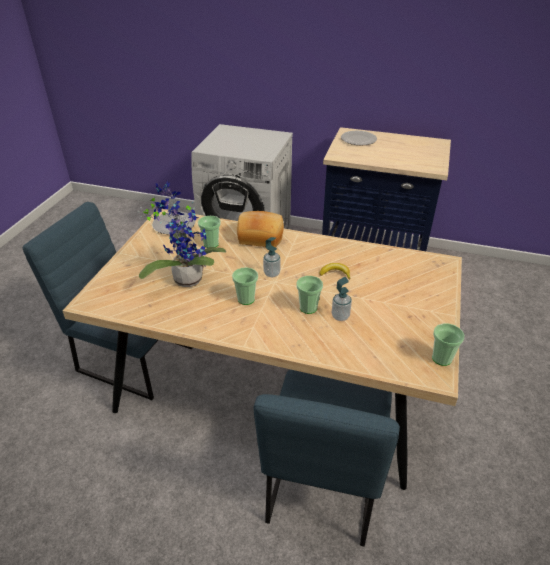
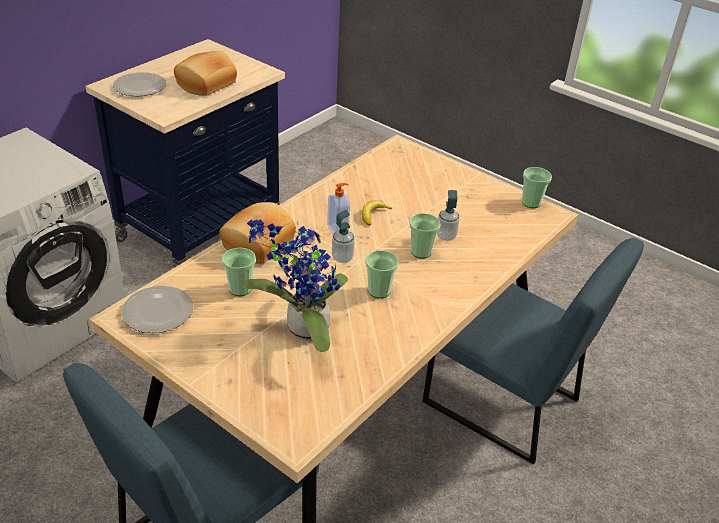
camera: 70 degrees left, 0 degrees up
none -> bread [174,51,237,96]
none -> soap dispenser [327,183,350,234]

